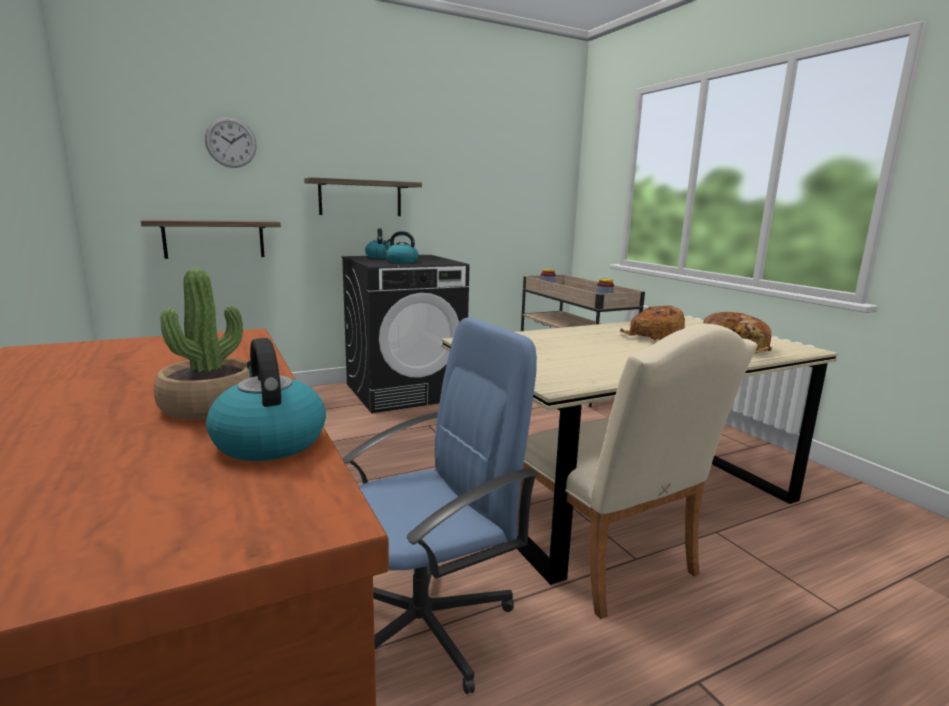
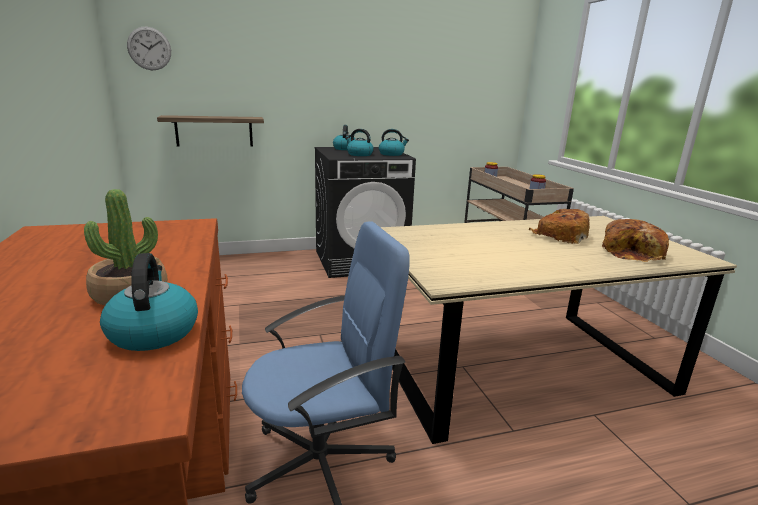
camera: 10 degrees right, 5 degrees up
wall clock [205,117,257,168] -> wall clock moved to [127,27,171,70]
shelf [304,177,422,216] -> none
beige chair [517,324,758,619] -> none
none -> kettle [379,129,409,156]

